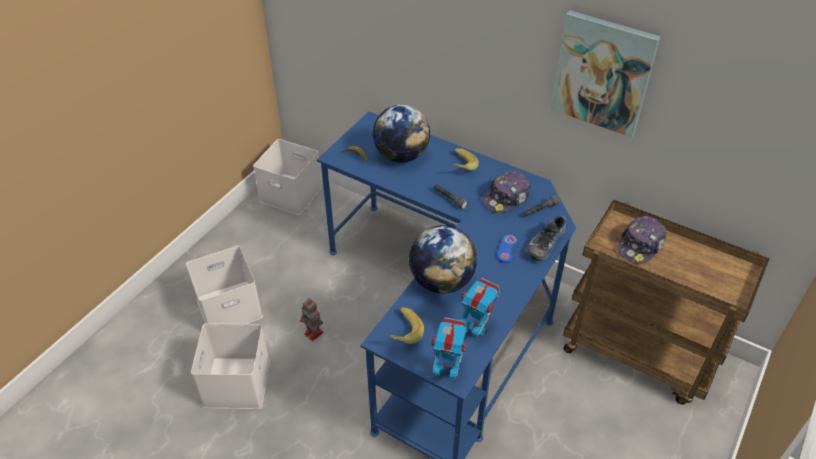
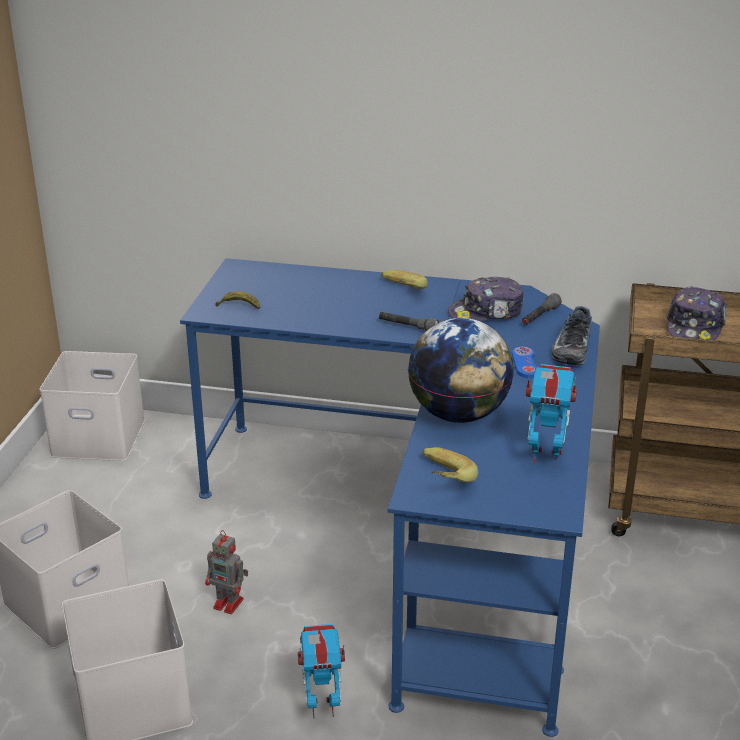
camera: 20 degrees left, 15 degrees down
globe [372,105,430,163] -> none
toy robot [431,317,468,382] -> toy robot moved to [298,624,345,719]
cap [483,171,530,213] -> cap turned 45 degrees clockwise [448,276,524,321]
picture [551,10,661,137] -> none

